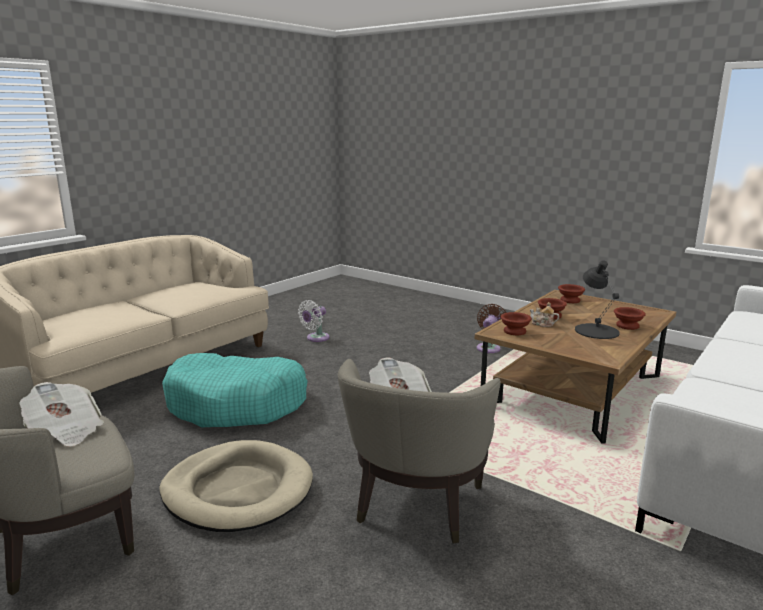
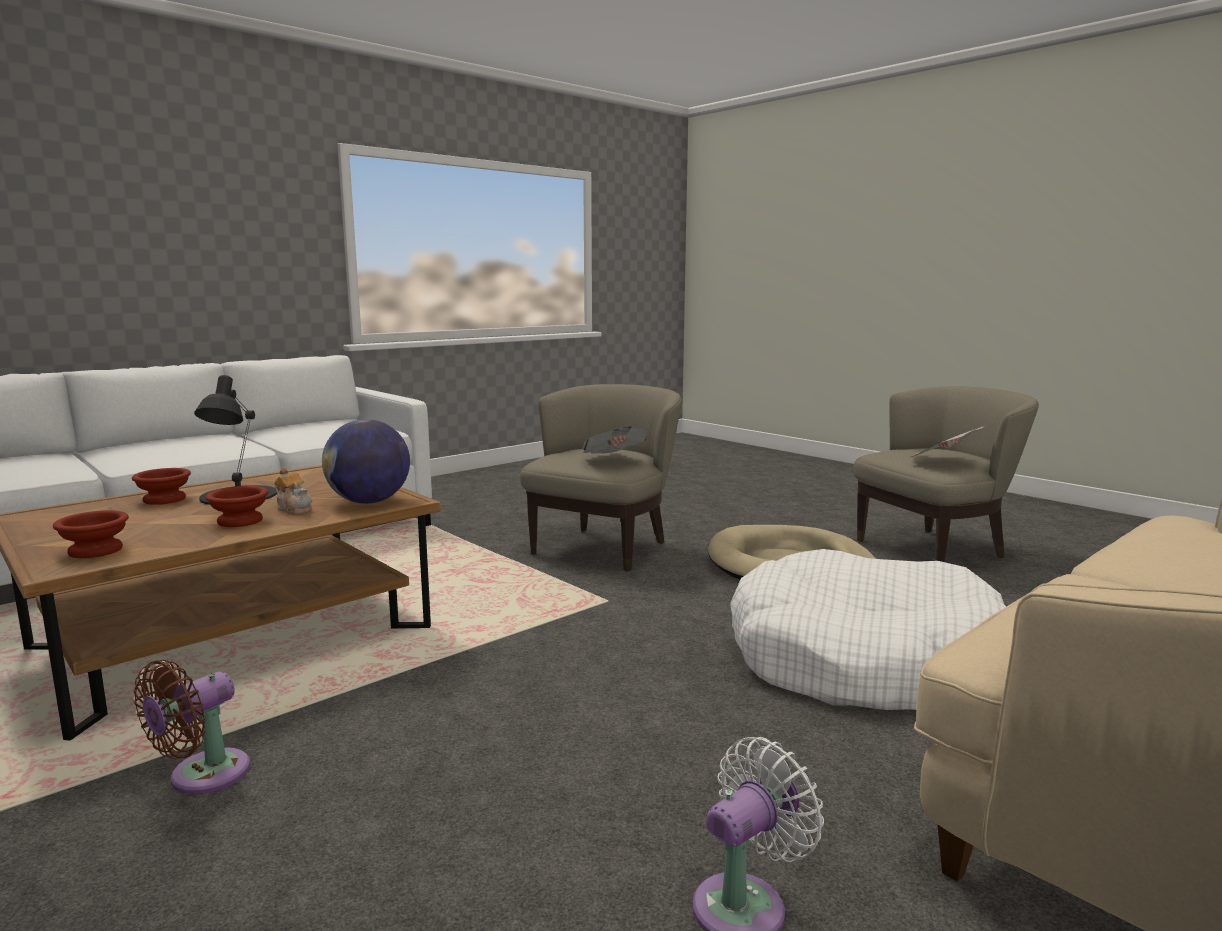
camera: 170 degrees left, 5 degrees down
turquoise dog bed [162,353,308,427] -> white dog bed [730,549,1006,710]
brown bowl [500,312,532,335] -> globe [322,419,410,504]

